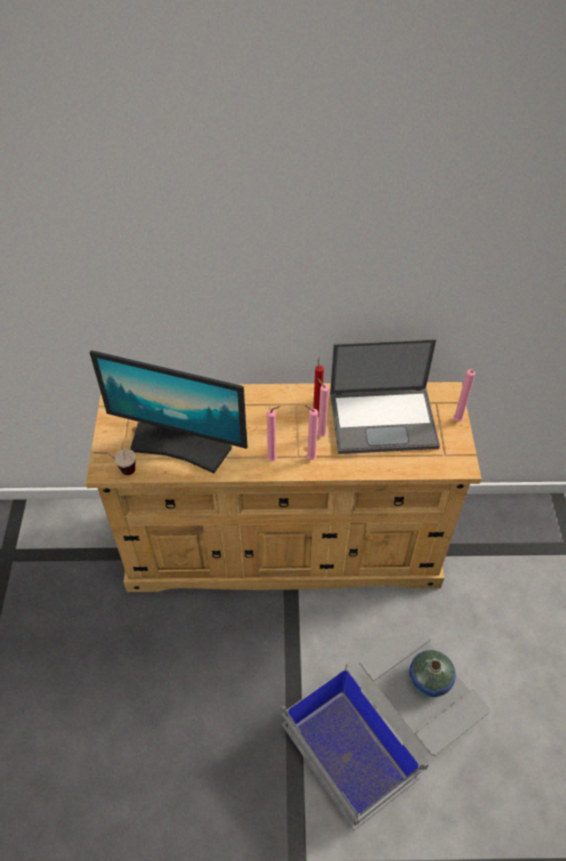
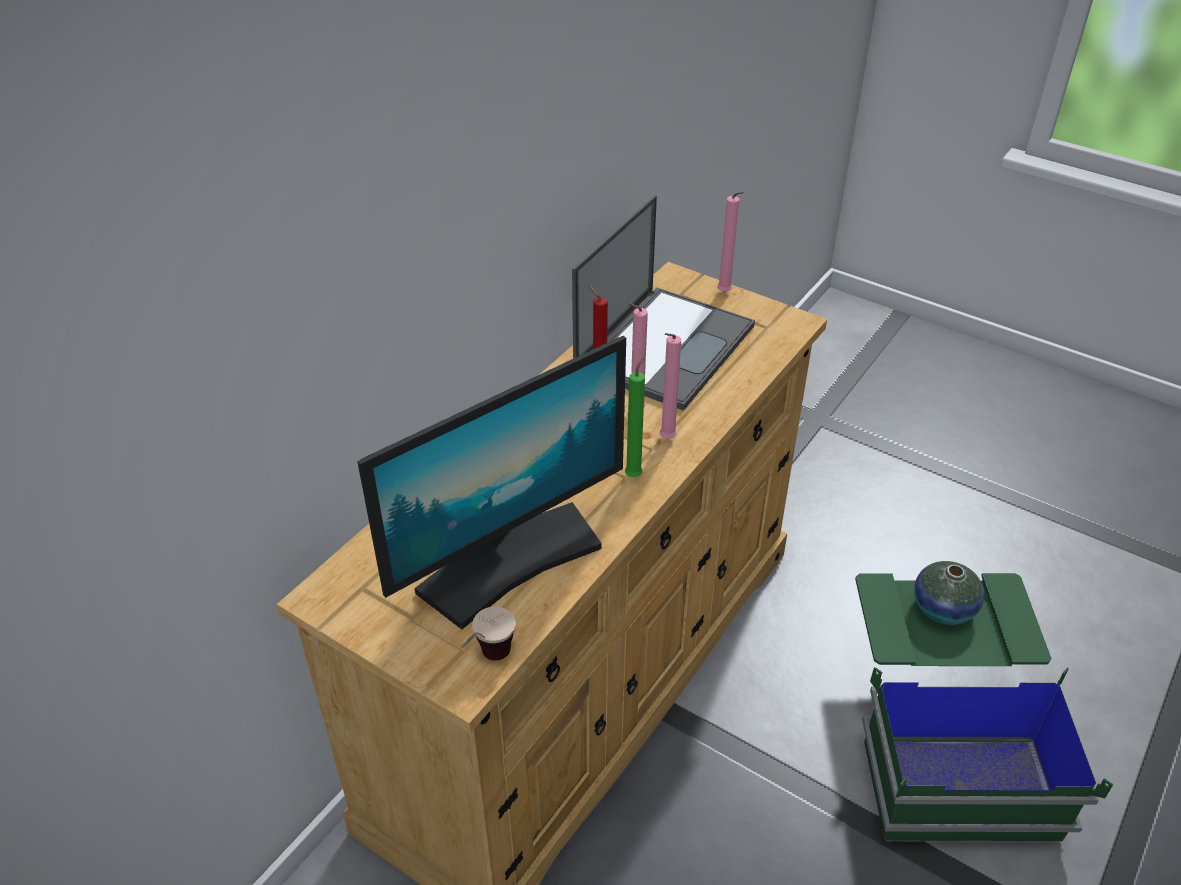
camera: 55 degrees left, 10 degrees down
pink candle [267,406,280,461] -> green candle [625,356,645,477]
grey storage box [280,622,490,831] -> green storage box [855,573,1113,842]

